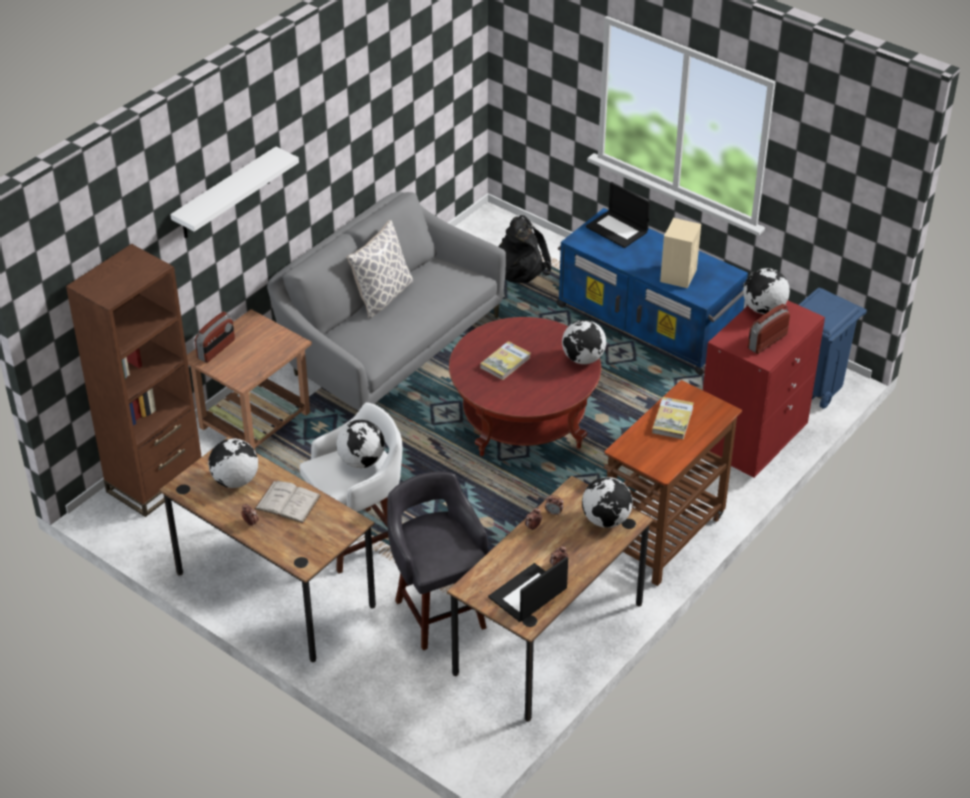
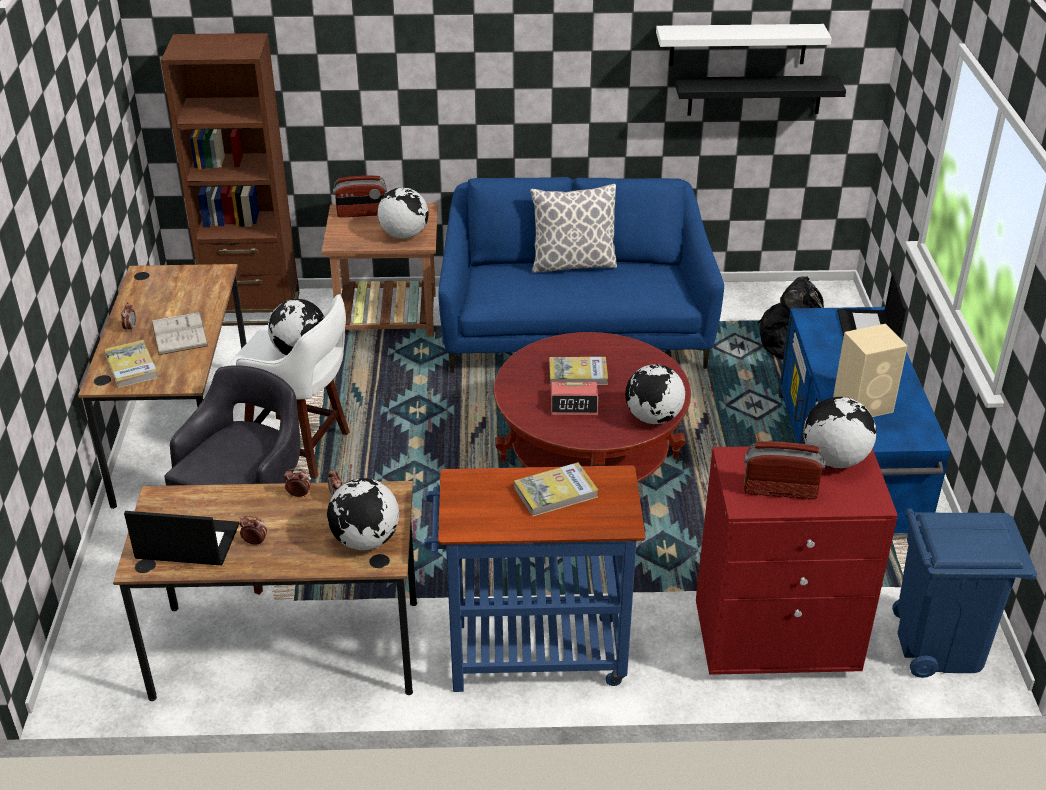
camera: 50 degrees right, 5 degrees down
white shelf [170,146,299,238] -> white shelf moved to [656,24,832,66]
globe [208,439,258,488] -> globe moved to [378,187,429,239]
grey sofa [267,192,506,412] -> blue sofa [438,177,724,373]
brown cart [604,380,742,586] -> blue cart [424,465,646,692]
none -> book [104,340,158,388]
none -> alarm clock [551,382,598,416]
none -> black shelf [675,75,846,116]

